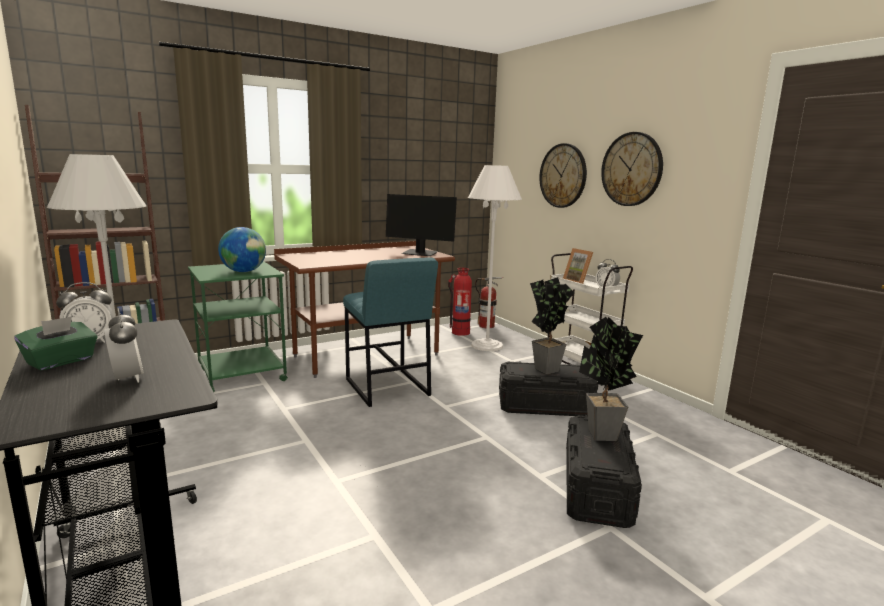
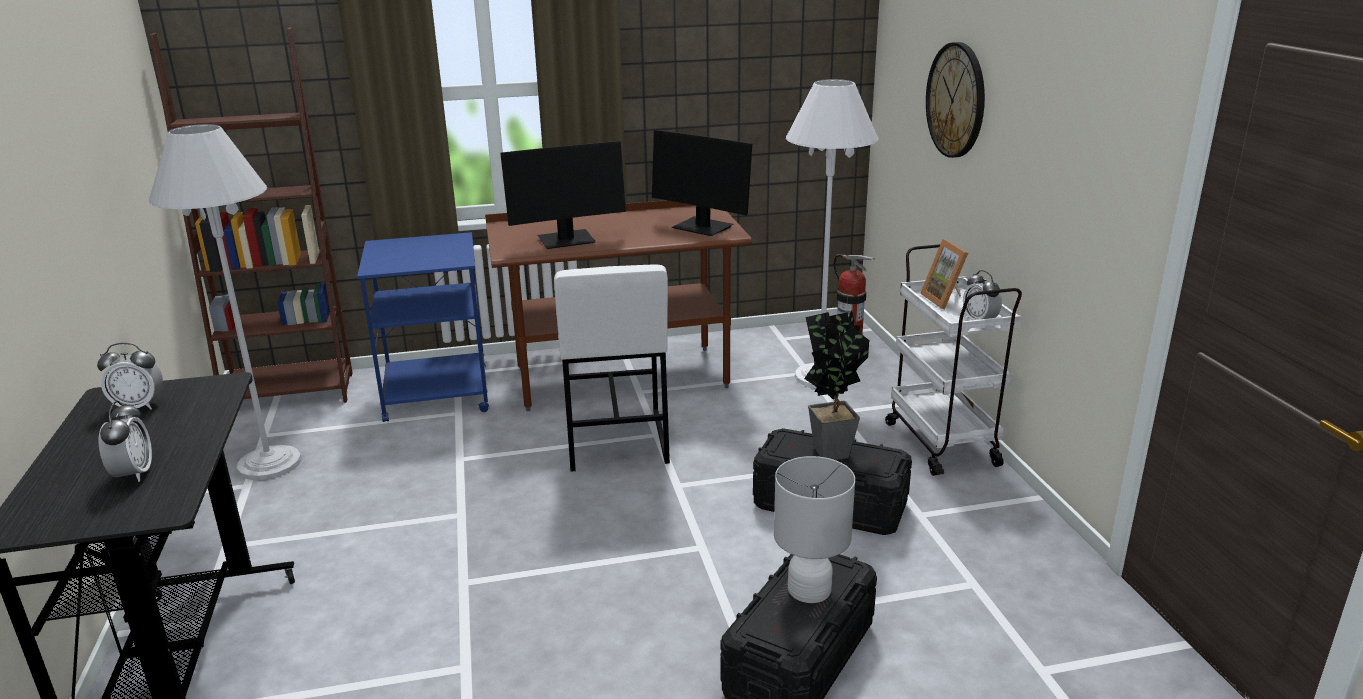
camera: 20 degrees right, 10 degrees up
green tissue box [14,316,97,371] -> none
green cart [188,261,288,392] -> blue cart [357,232,489,422]
globe [218,227,266,272] -> none
blue stool [343,258,438,407] -> white stool [554,265,670,472]
fire extinguisher [448,268,472,336] -> none
potted plant [579,317,643,441] -> grey table lamp [774,456,855,603]
wall clock [601,132,663,206] -> none
none -> monitor [500,141,626,249]

